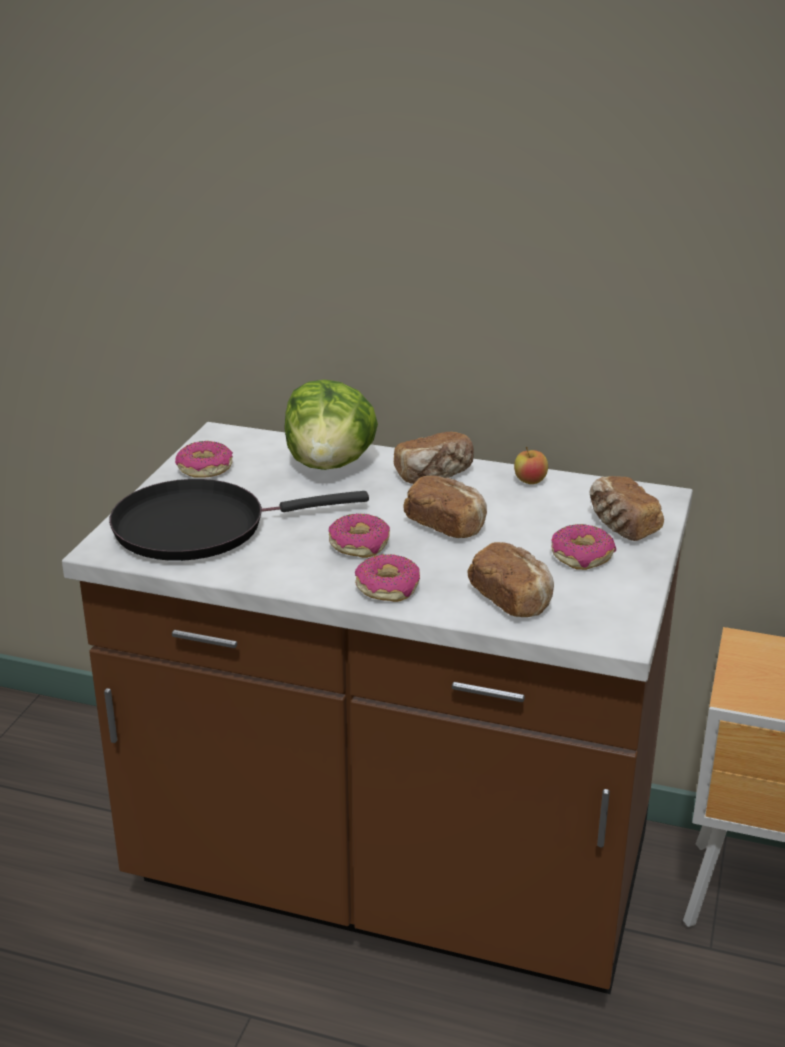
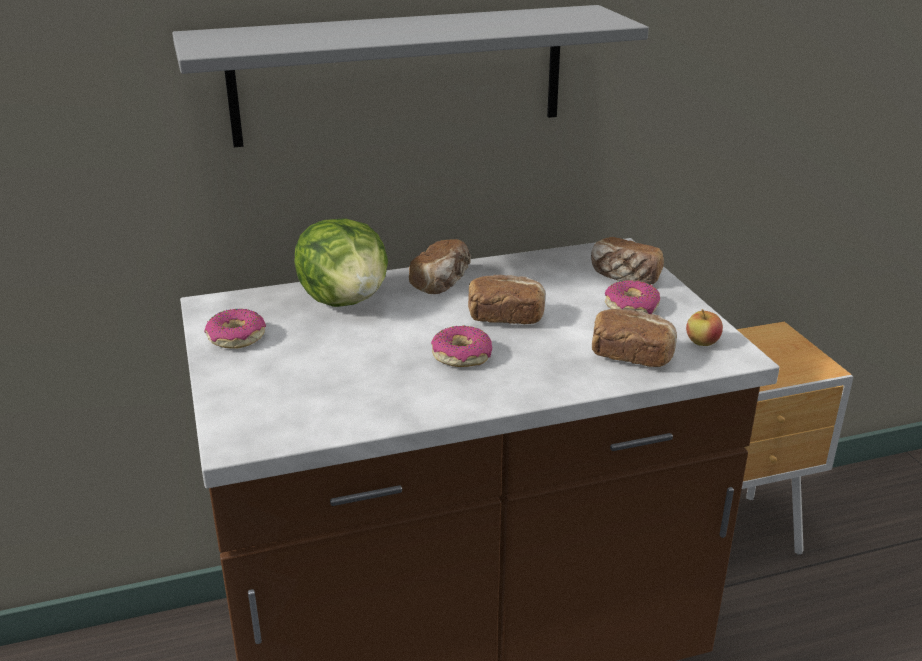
camera: 35 degrees left, 0 degrees up
black frying pan [109,479,369,561] -> none
donut [355,554,420,602] -> none
apple [514,447,548,484] -> apple moved to [686,309,723,346]
none -> grey shelf [172,5,649,147]

